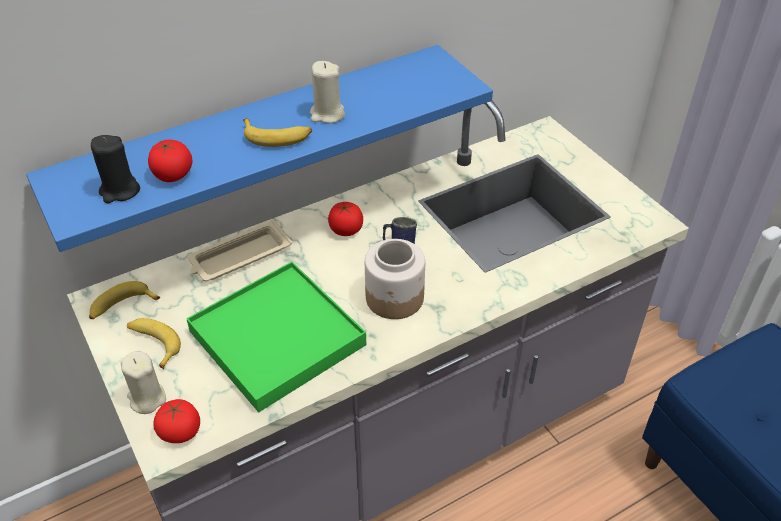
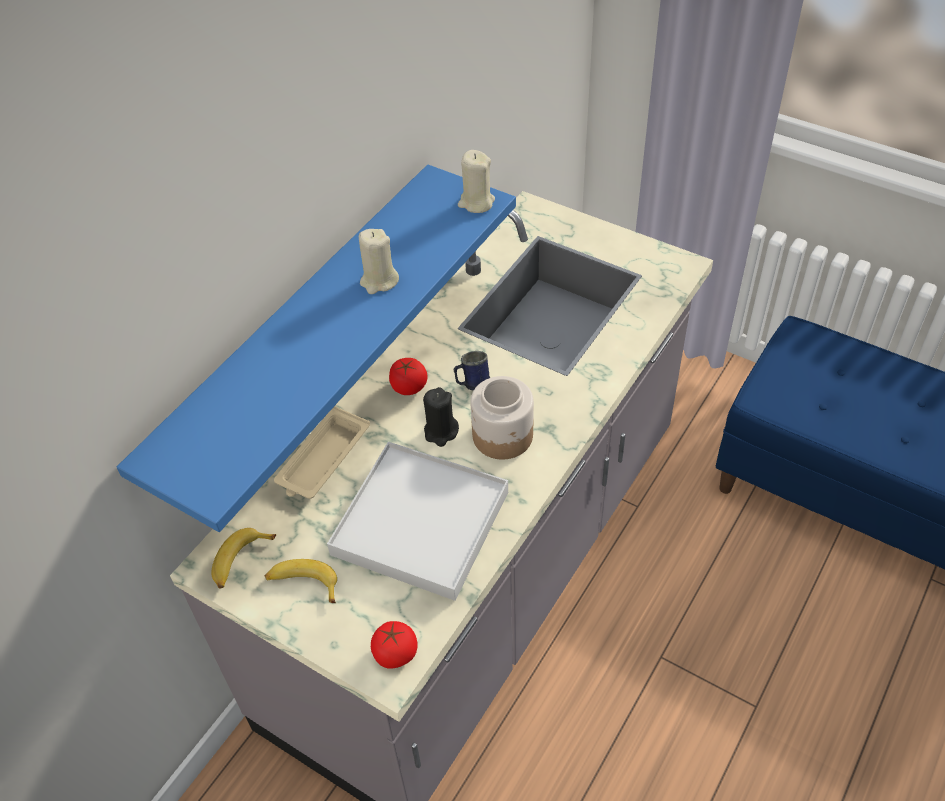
camera: 25 degrees left, 5 degrees up
black candle [91,135,140,203] -> black candle moved to [423,387,459,447]
beige candle [121,351,166,414] -> beige candle moved to [458,150,495,213]
tomato [148,140,193,182] -> none
green tray [186,262,366,412] -> white tray [327,442,508,601]
banana [243,118,312,147] -> none

